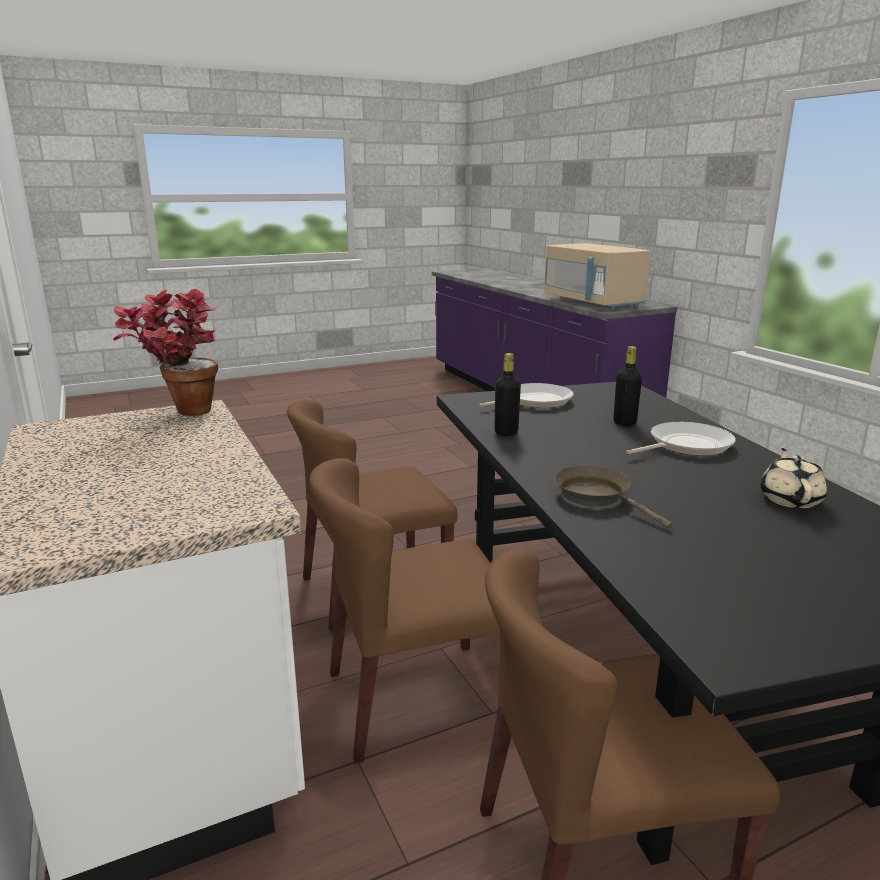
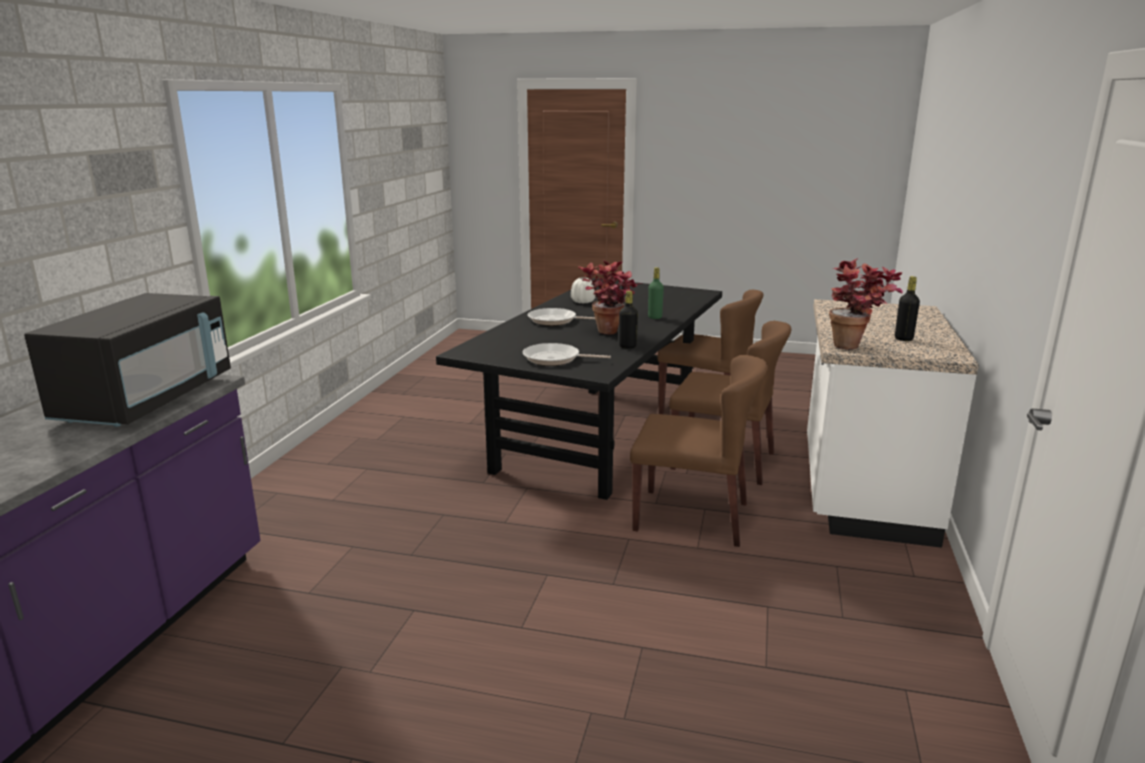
camera: 140 degrees left, 0 degrees up
beige microwave [544,243,651,310] -> black microwave [24,293,231,427]
brown frying pan [554,466,672,528] -> green bottle [648,267,664,319]
black bottle [613,346,642,426] -> black bottle moved to [895,276,920,341]
beige teapot [760,448,827,508] -> white vase [571,277,595,303]
none -> potted plant [578,260,642,334]

